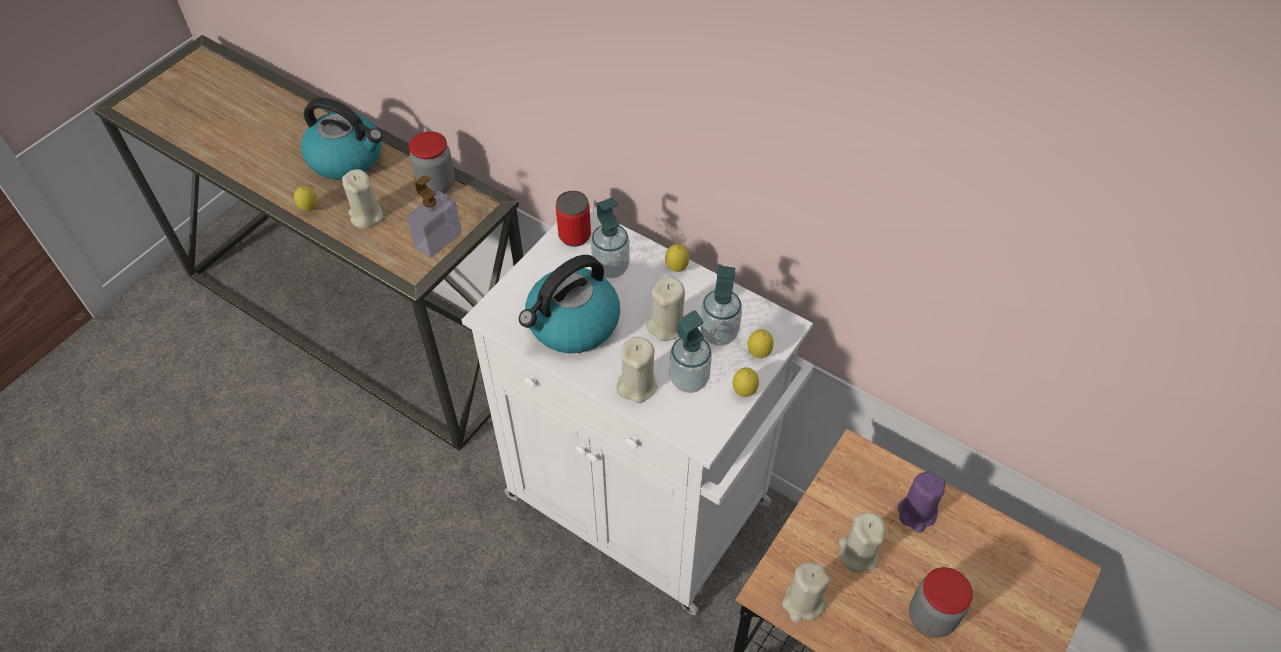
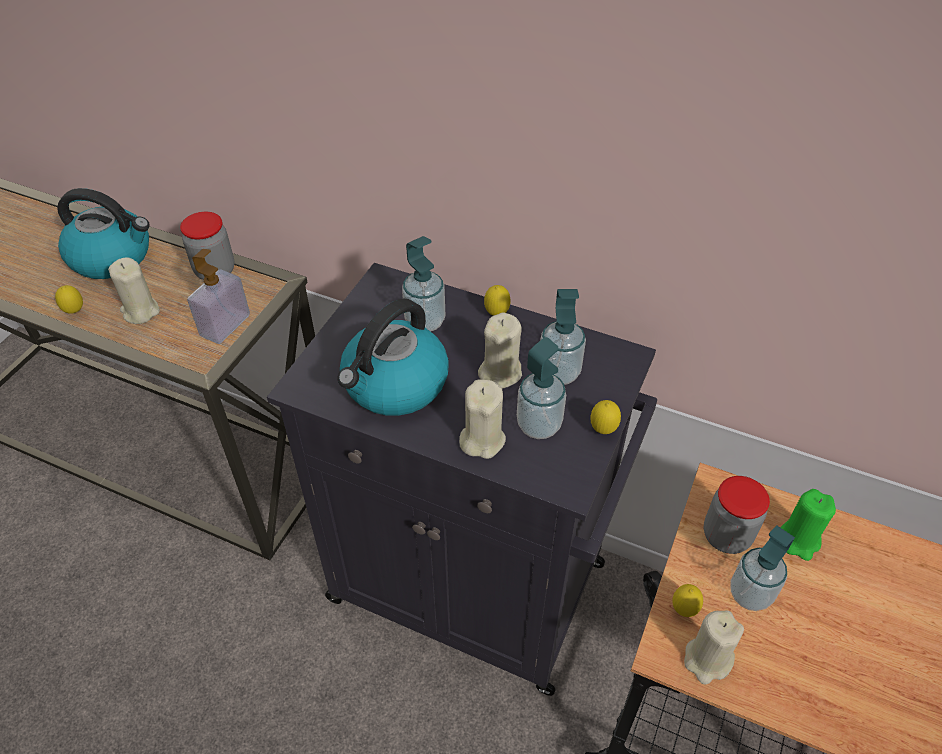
camera: 10 degrees left, 5 degrees down
white cabinet [461,209,814,615] -> black cabinet [267,263,657,696]
can [556,191,591,247] -> none
lemon [748,329,774,358] -> lemon moved to [672,584,703,617]
beige candle [839,513,885,573] -> soap dispenser [730,525,795,611]
purple candle [898,471,945,533] -> green candle [780,489,836,561]
jar [909,567,973,637] -> jar moved to [704,476,770,554]

